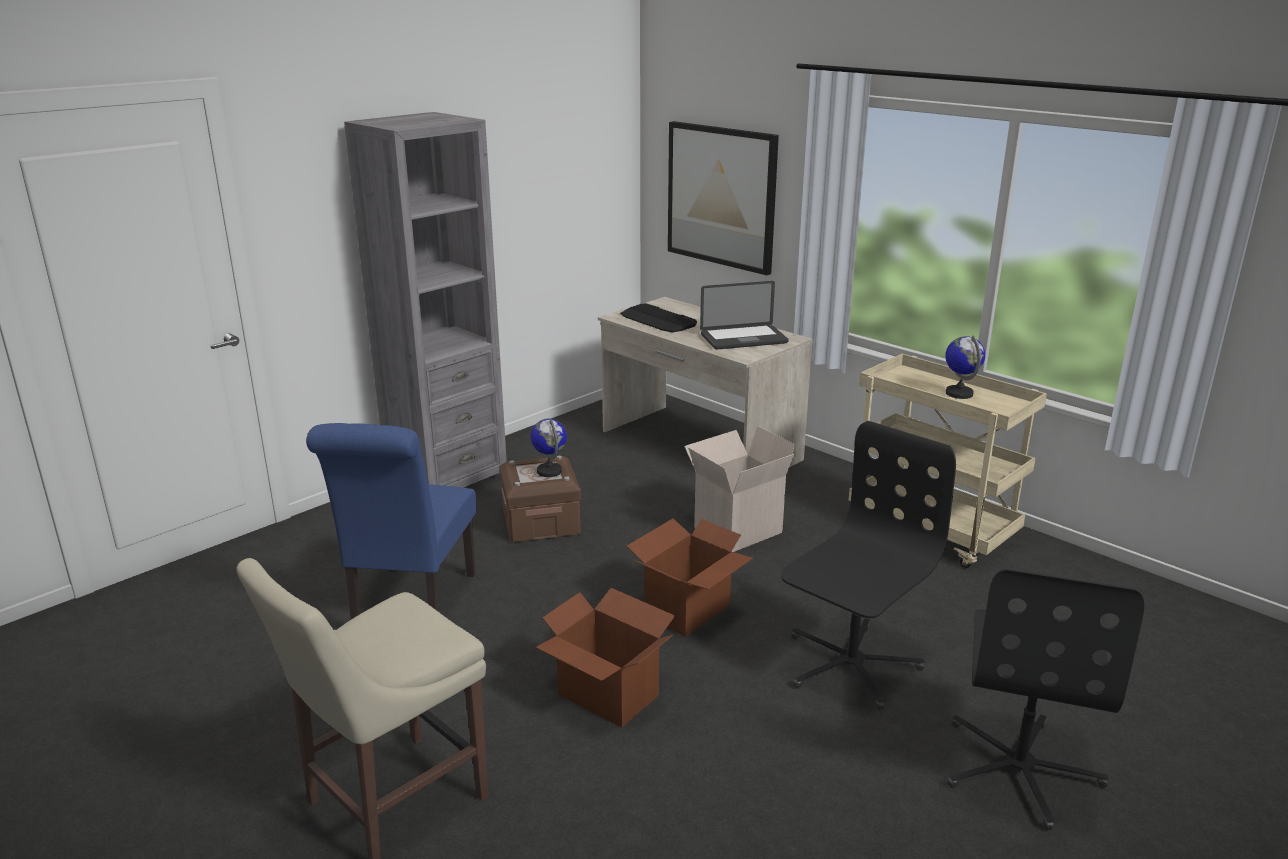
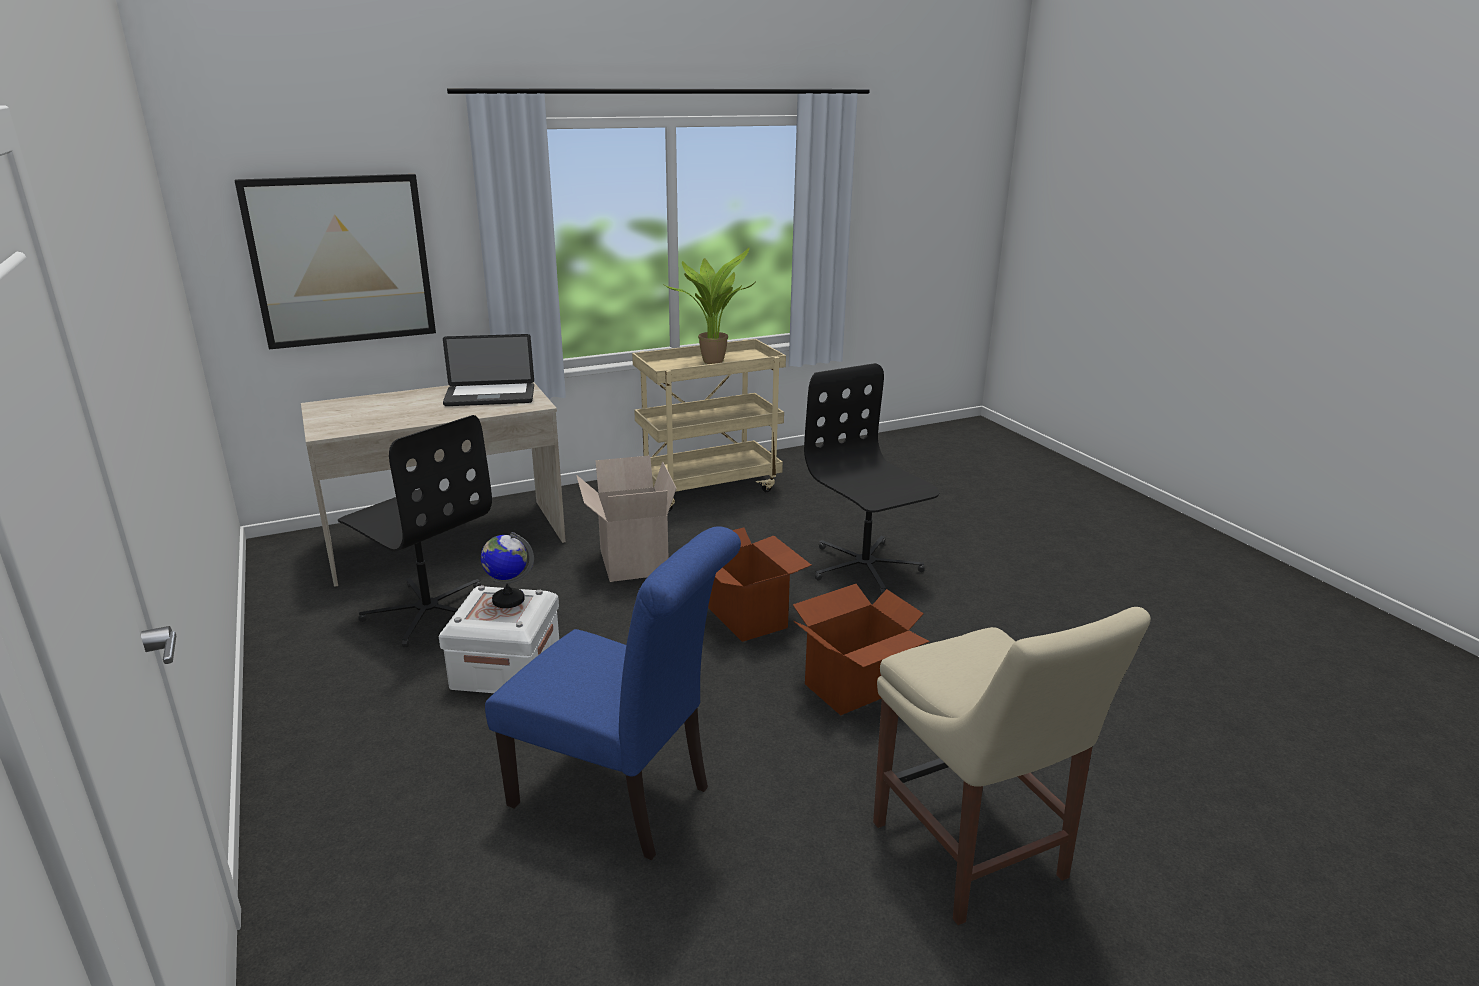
camera: 70 degrees left, 0 degrees up
grey bookcase [344,112,507,488] -> none
brown storage box [499,456,581,542] -> white storage box [439,585,559,693]
keyboard [620,303,697,333] -> none
laptop [700,281,789,349] -> laptop turned 75 degrees clockwise [443,334,534,406]
globe [945,336,985,399] -> potted plant [665,248,755,364]
black office chair [948,569,1144,830] -> black office chair moved to [338,415,492,647]

